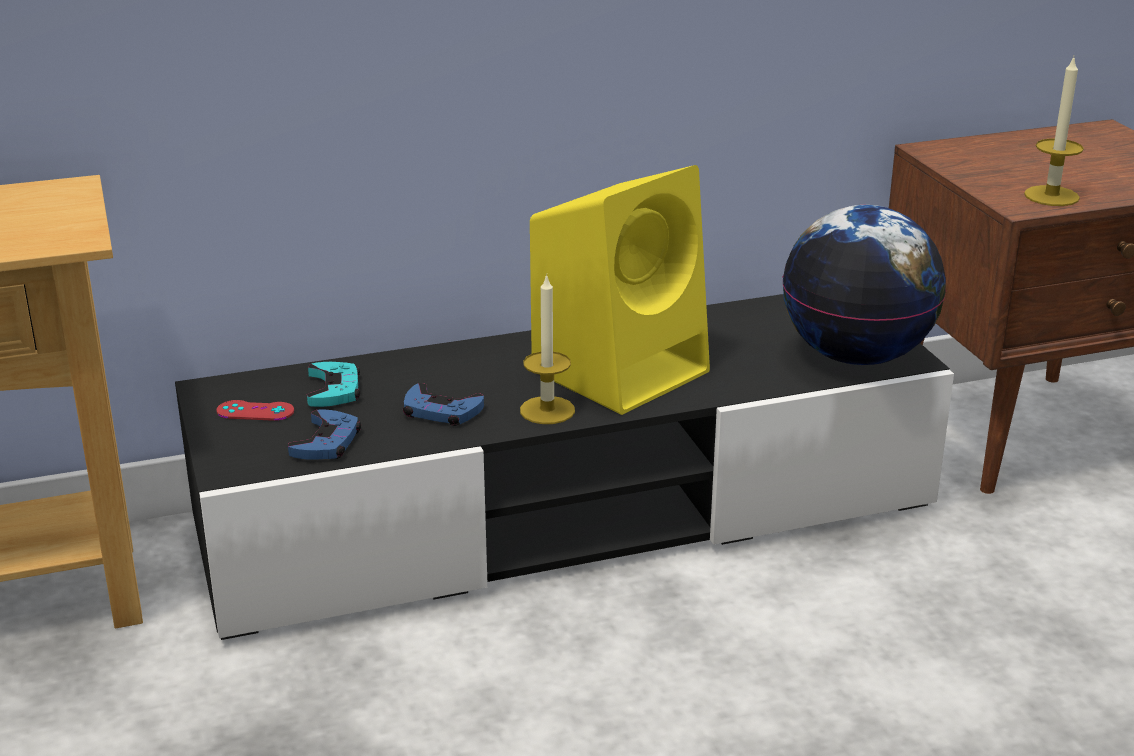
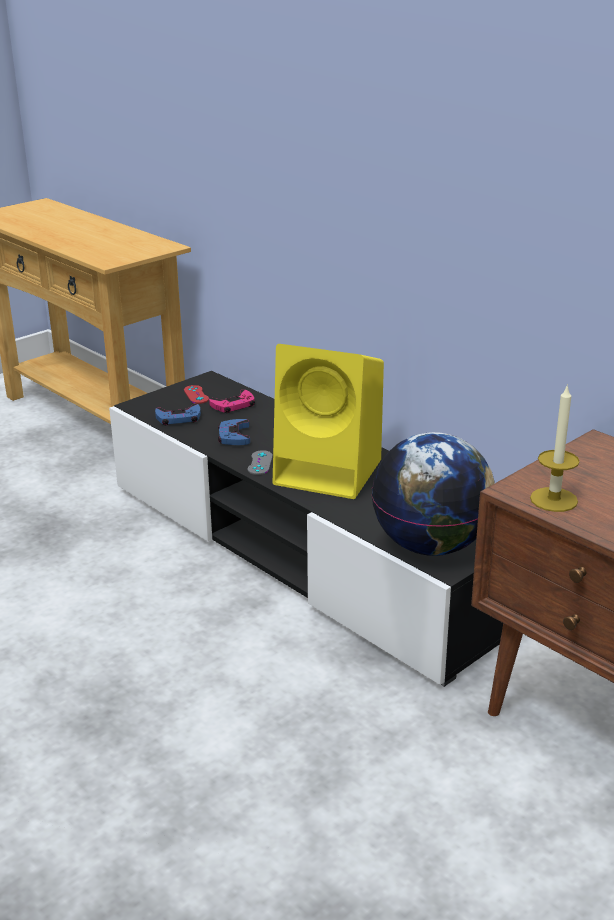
camera: 65 degrees right, 0 degrees up
turquoise game controller [307,362,360,407] -> pink game controller [209,390,255,413]
candle [520,273,575,424] -> grey game controller [248,450,273,475]

